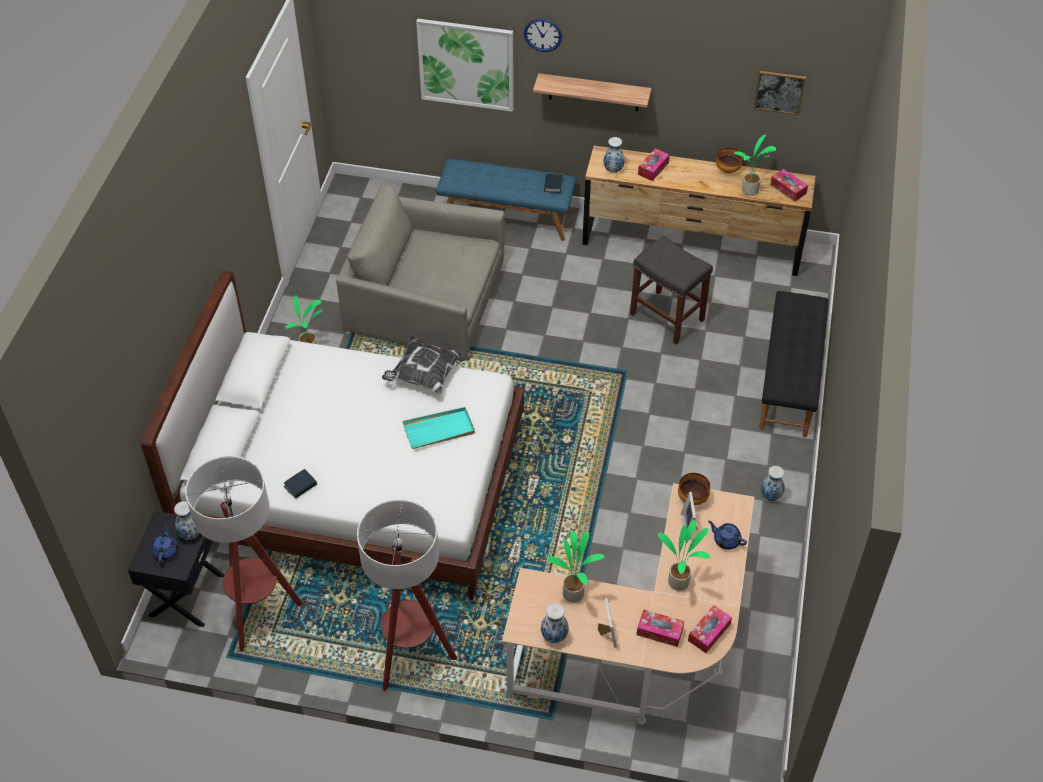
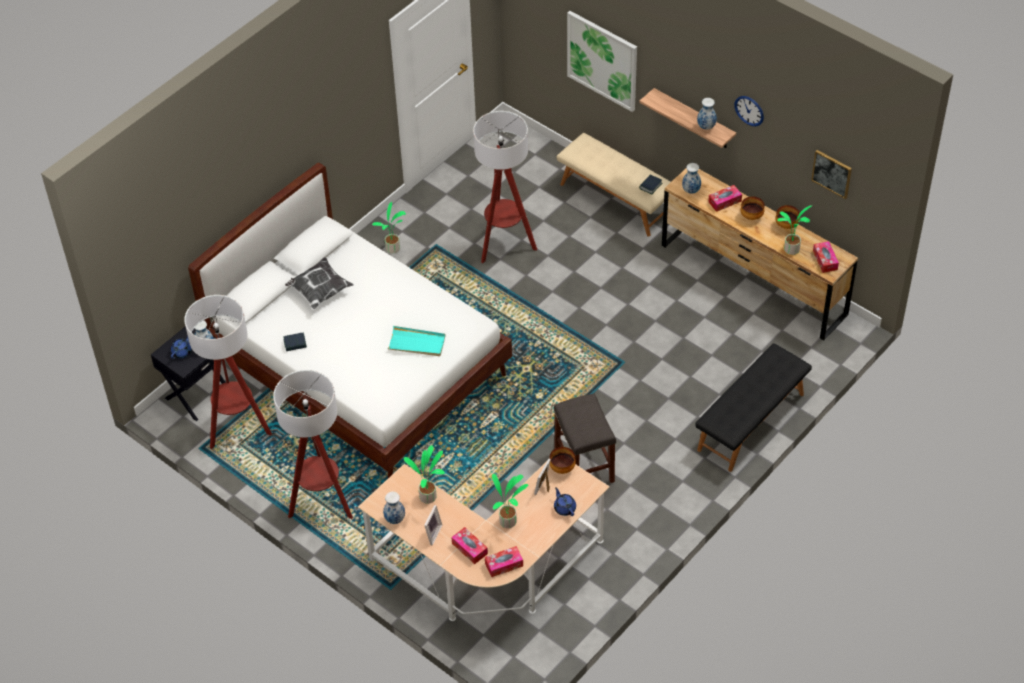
camera: 30 degrees right, 0 degrees up
grey armchair [336,185,505,361] -> floor lamp [473,111,537,263]
pillow [382,335,464,394] -> pillow moved to [285,257,354,309]
blue bench [436,159,577,241] -> beige bench [557,133,670,237]
wall clock [524,19,562,52] -> wall clock moved to [734,96,764,126]
grey stool [630,236,713,344] -> grey stool moved to [554,393,616,483]
vase [761,466,785,501] -> vase moved to [697,98,717,130]
none -> bowl [741,196,765,220]

